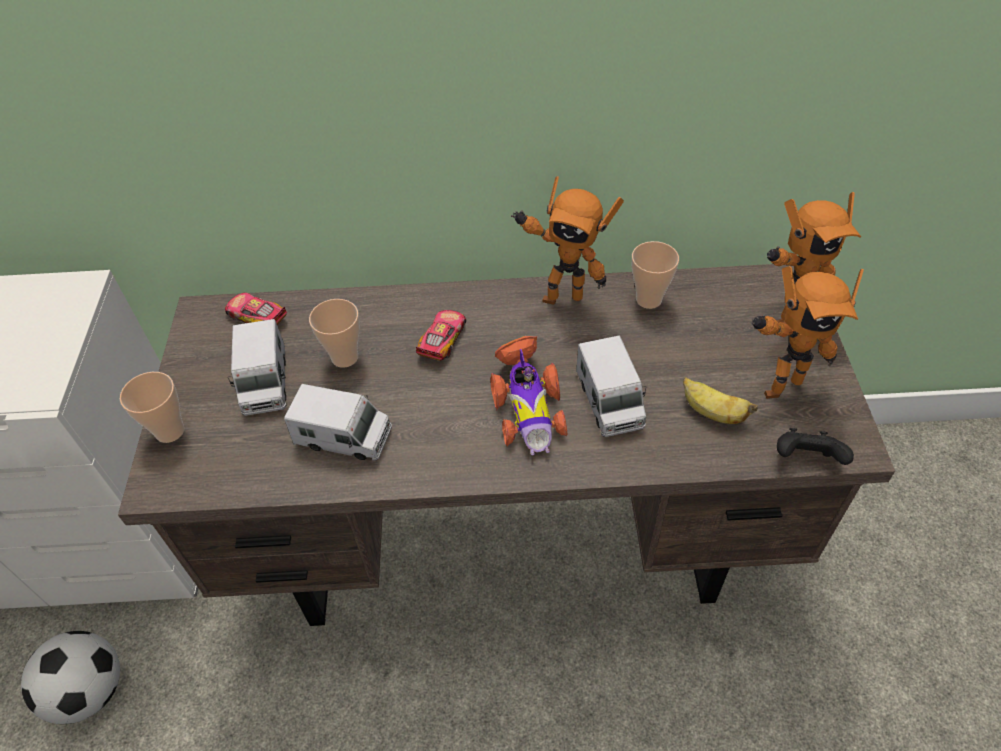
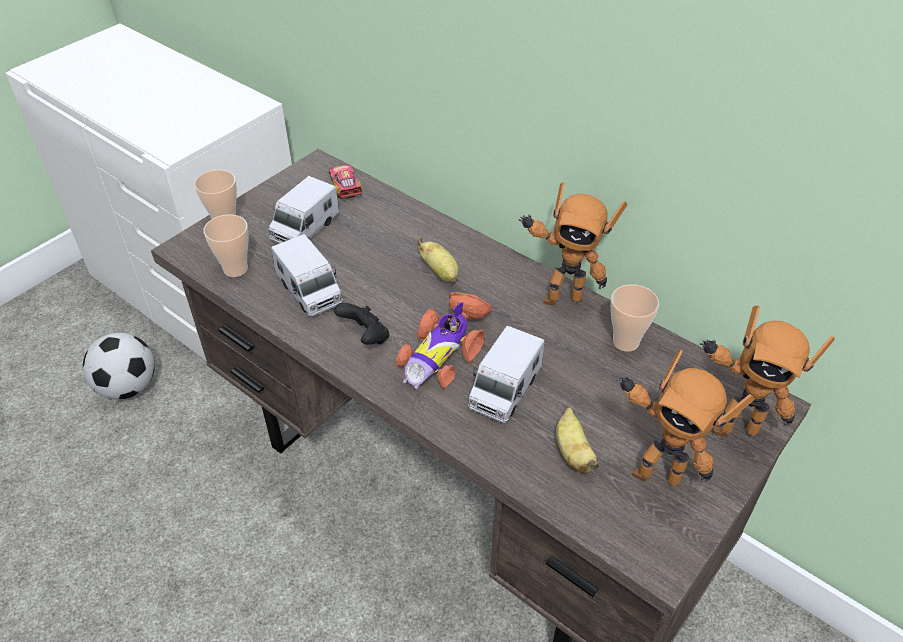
camera: 40 degrees right, 5 degrees down
cup [309,299,360,368] -> cup moved to [203,214,248,277]
toy car [416,310,466,361] -> banana [417,237,459,283]
toy robot [511,176,624,305] -> toy robot turned 45 degrees counterclockwise [518,182,627,306]
black game controller [777,428,854,465] -> black game controller moved to [334,303,389,345]

